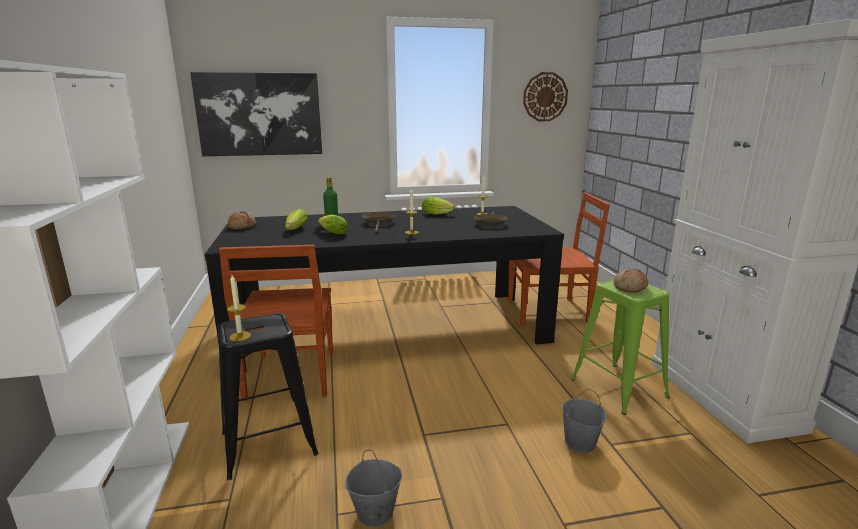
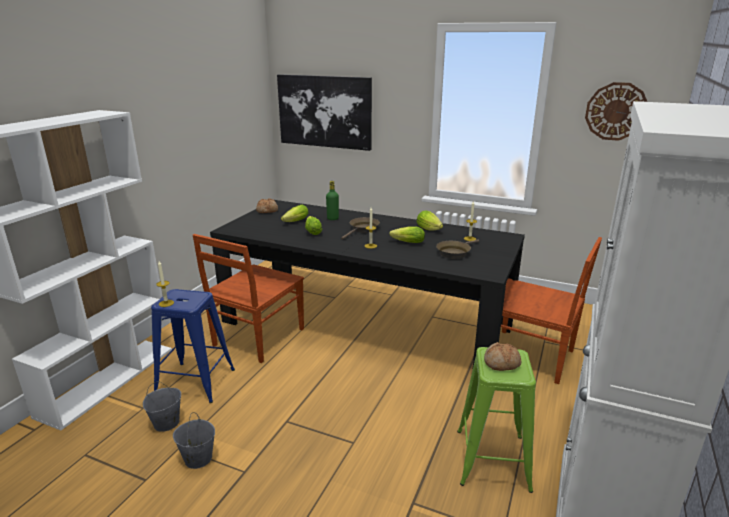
camera: 35 degrees right, 5 degrees up
black stool [218,313,319,480] -> blue stool [151,289,235,403]
grey bucket [562,389,606,453] -> grey bucket moved to [143,381,181,432]
none -> lettuce [389,226,425,243]

